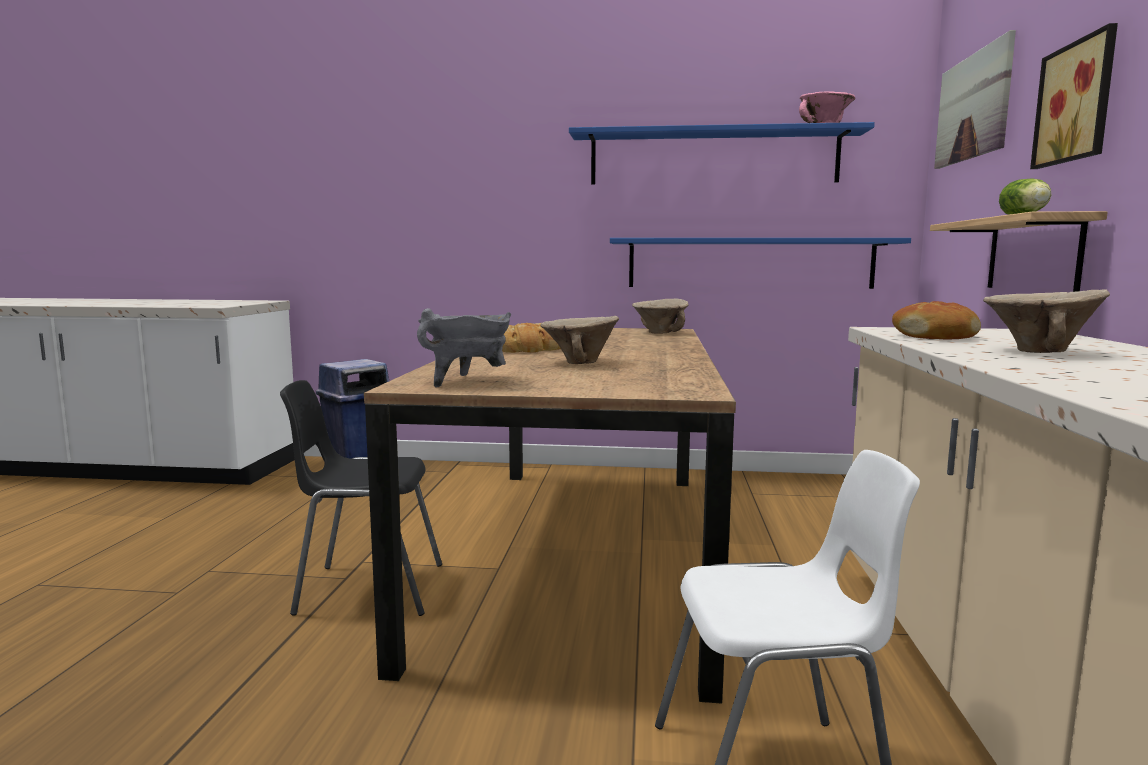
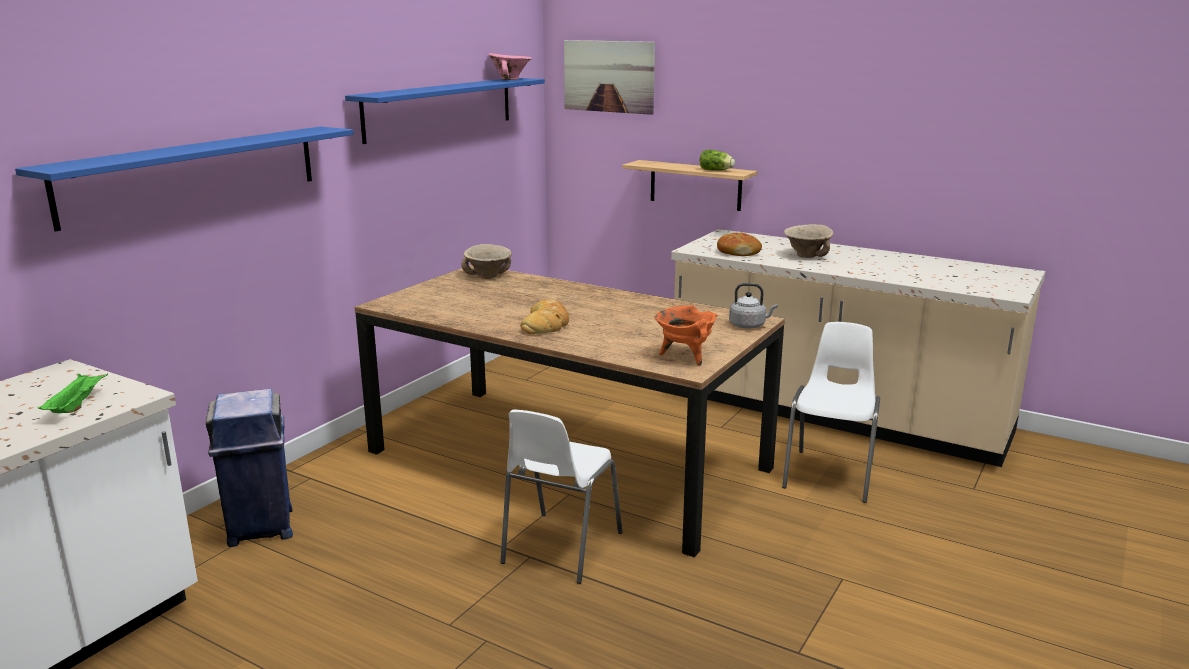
camera: 65 degrees left, 10 degrees up
black chair [280,380,442,616] -> white chair [500,409,622,584]
grey cooking pot [417,308,511,387] -> orange cooking pot [654,305,717,366]
beige bowl [540,316,619,364] -> none
blue shelf [610,238,911,289] -> blue shelf moved to [15,127,354,232]
picture [1030,23,1118,169] -> none
none -> green tray [38,374,108,413]
none -> grey kettle [729,283,778,328]

